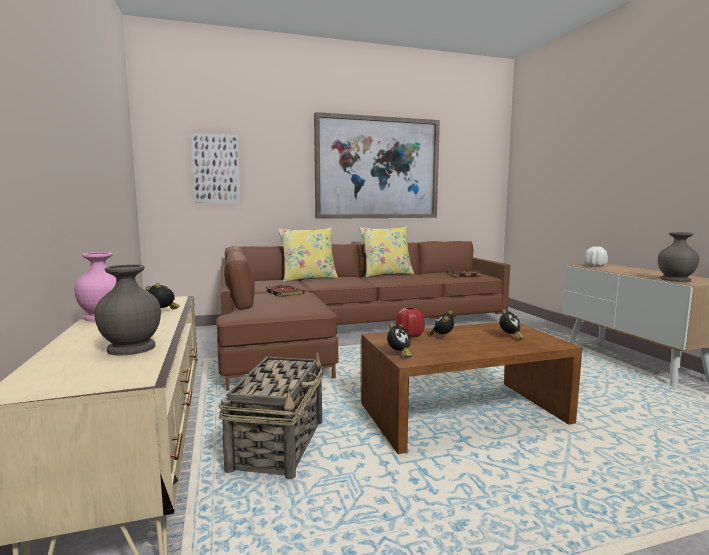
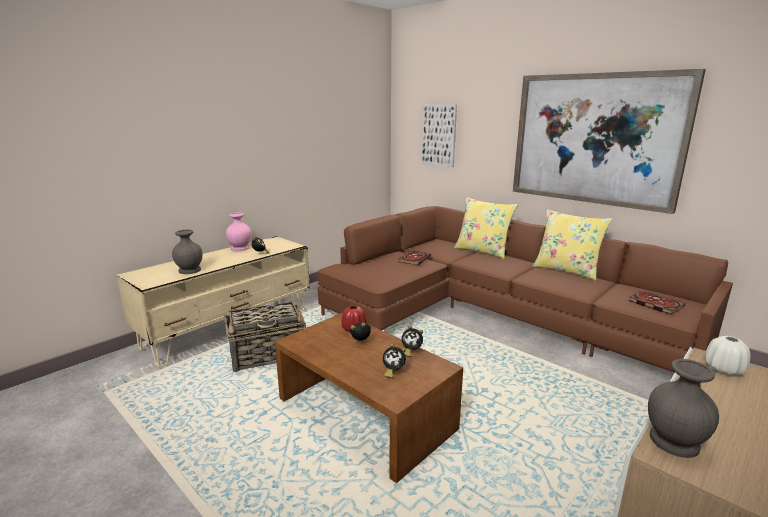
camera: 60 degrees right, 10 degrees up
alarm clock [387,323,412,358] -> alarm clock moved to [401,325,423,357]

